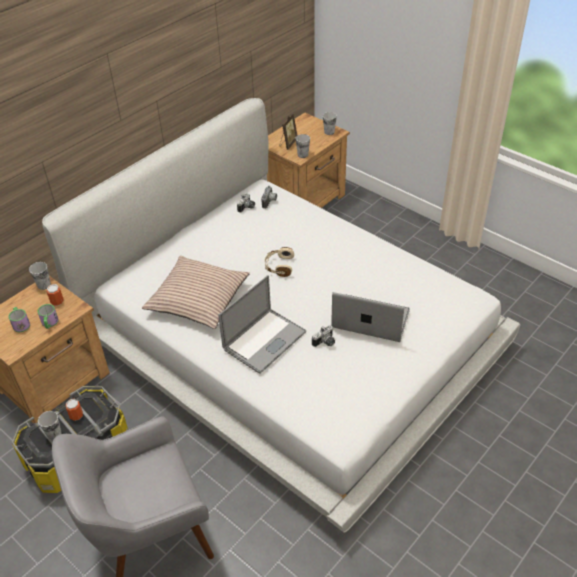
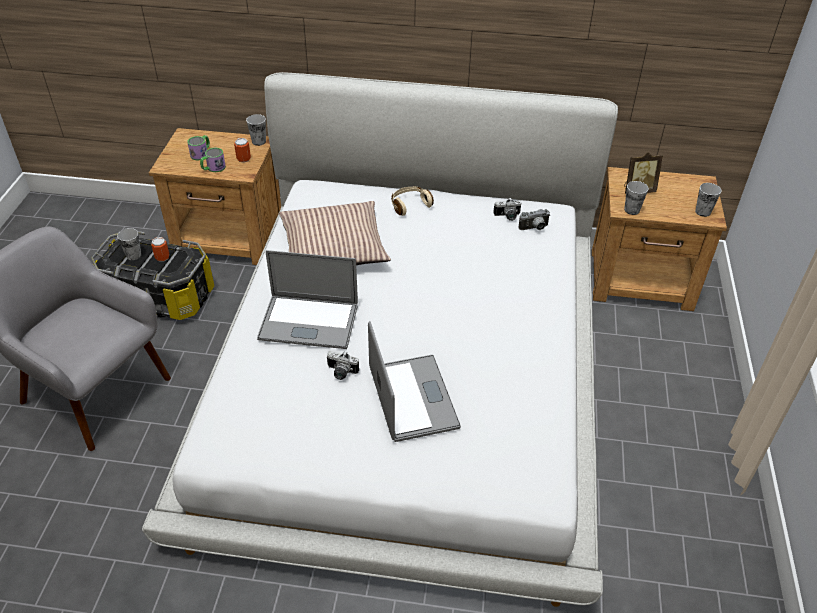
camera: 55 degrees right, 0 degrees up
beige headphones [265,247,294,277] -> beige headphones moved to [391,186,434,216]

